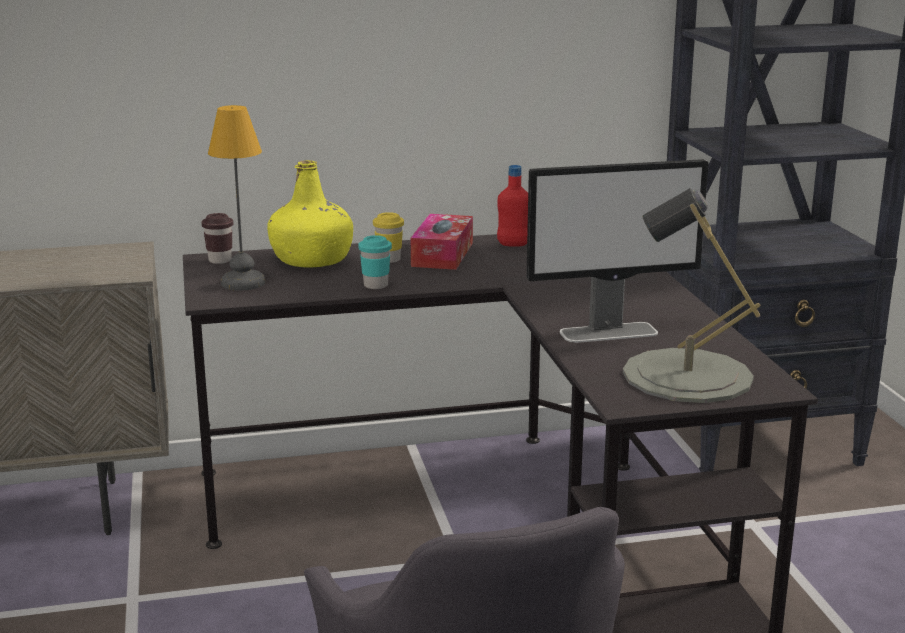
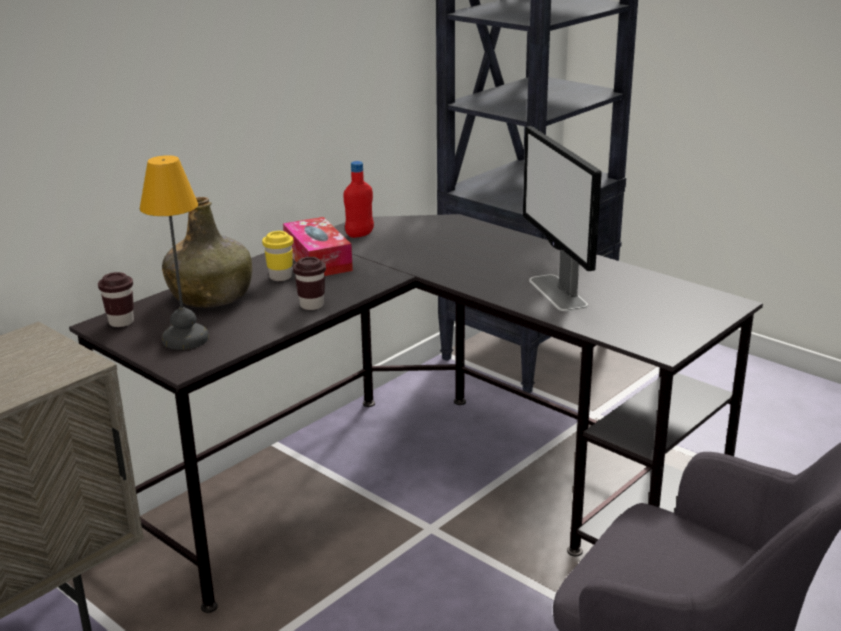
camera: 35 degrees left, 5 degrees up
yellow bottle [267,160,353,267] -> green bottle [162,197,252,308]
turquoise cup [358,235,392,289] -> brown cup [293,257,326,310]
monitor [526,159,708,343] -> monitor turned 120 degrees clockwise [523,126,602,311]
grey table lamp [623,188,760,403] -> none

